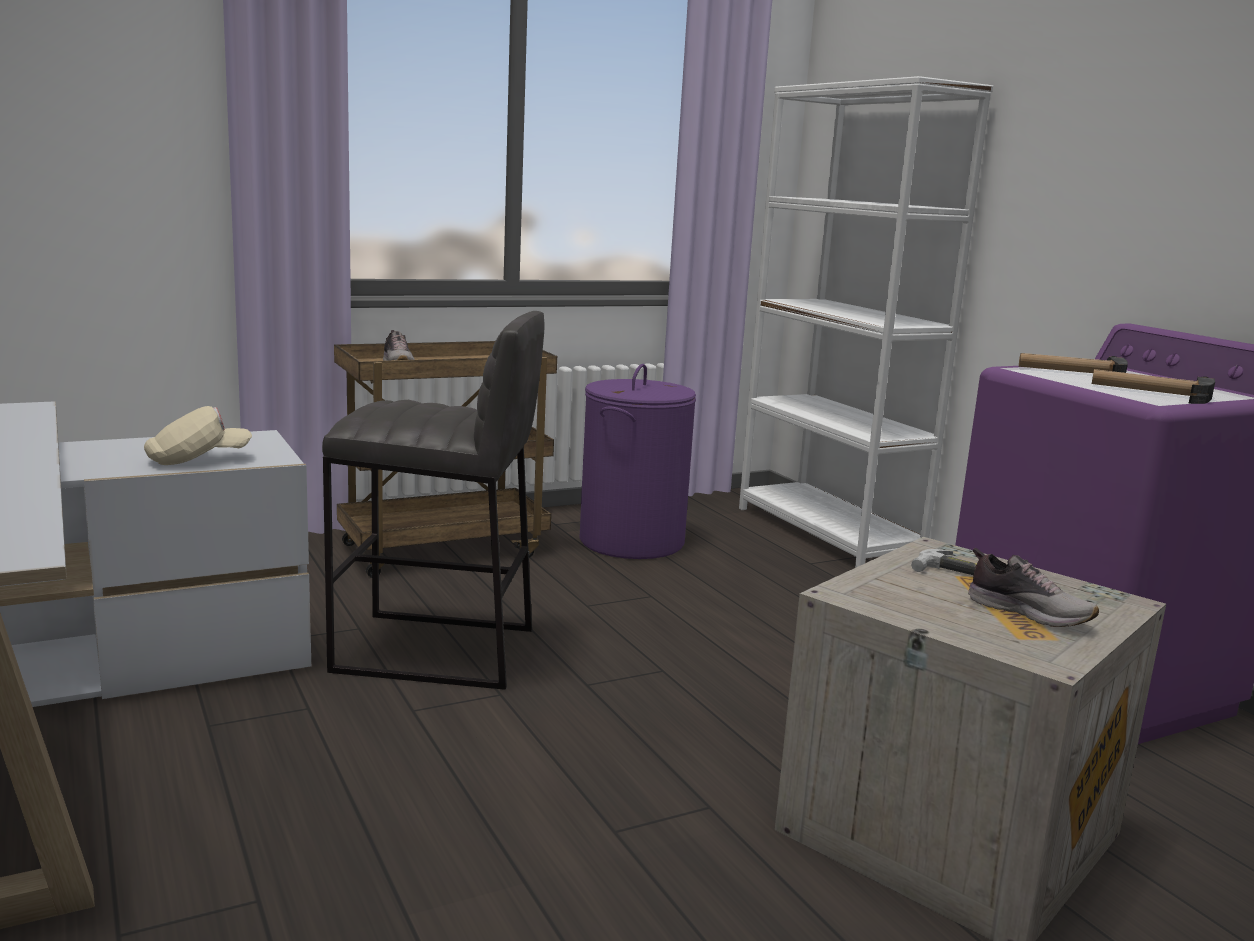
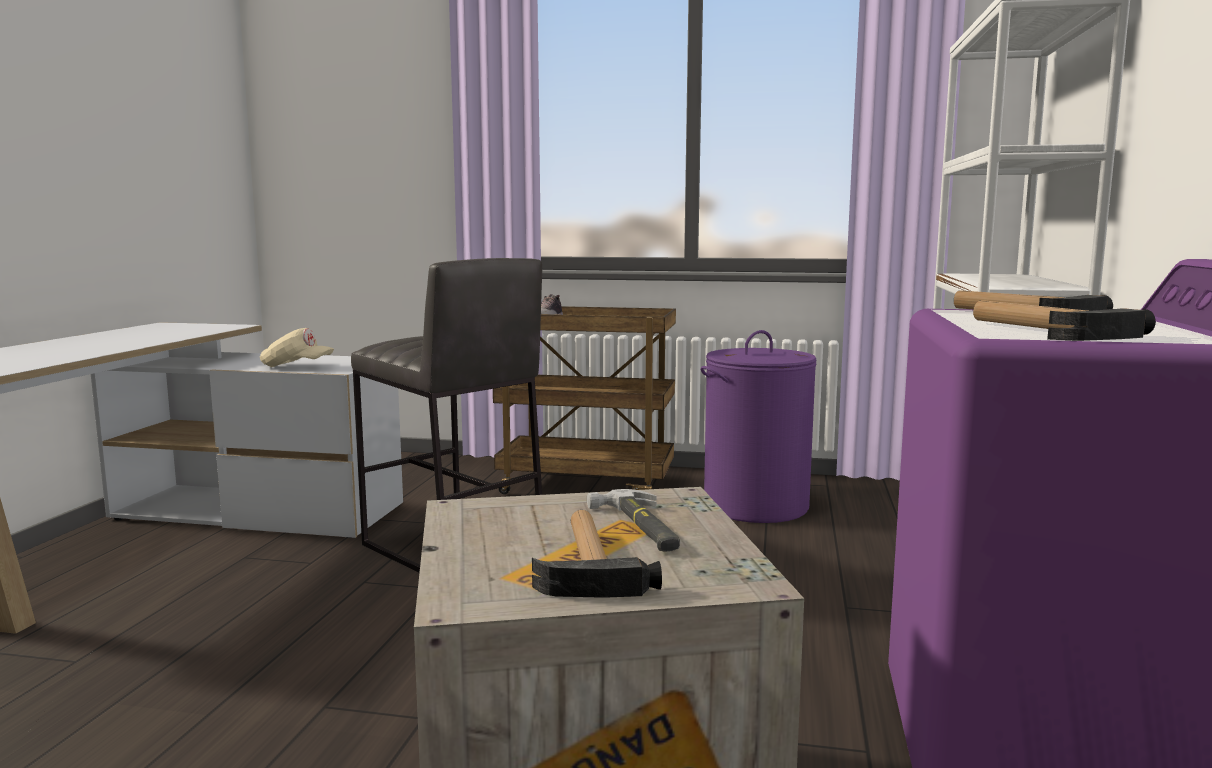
camera: 40 degrees right, 5 degrees down
shoe [968,548,1099,627] -> hammer [532,510,662,598]

